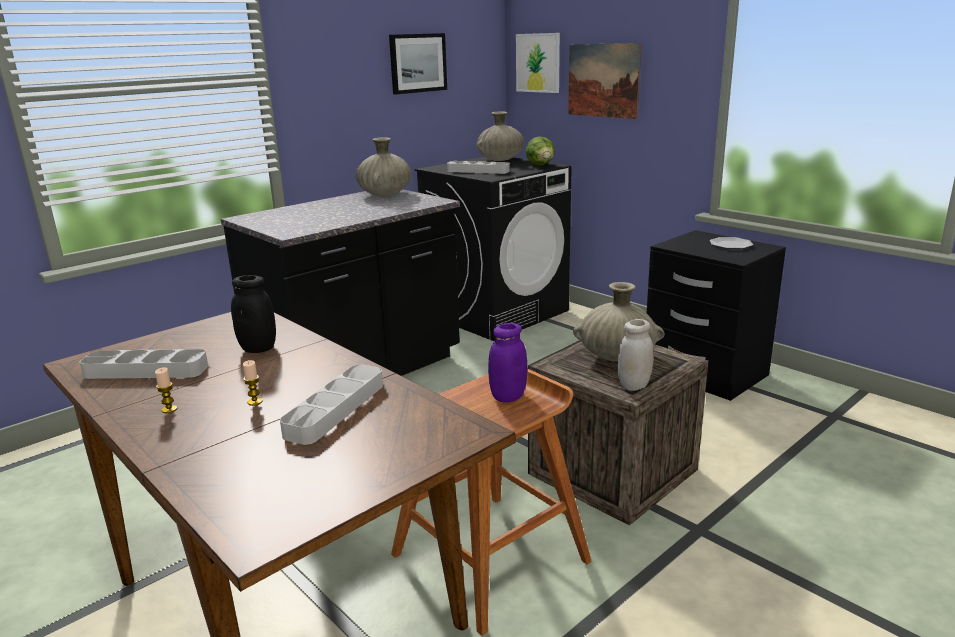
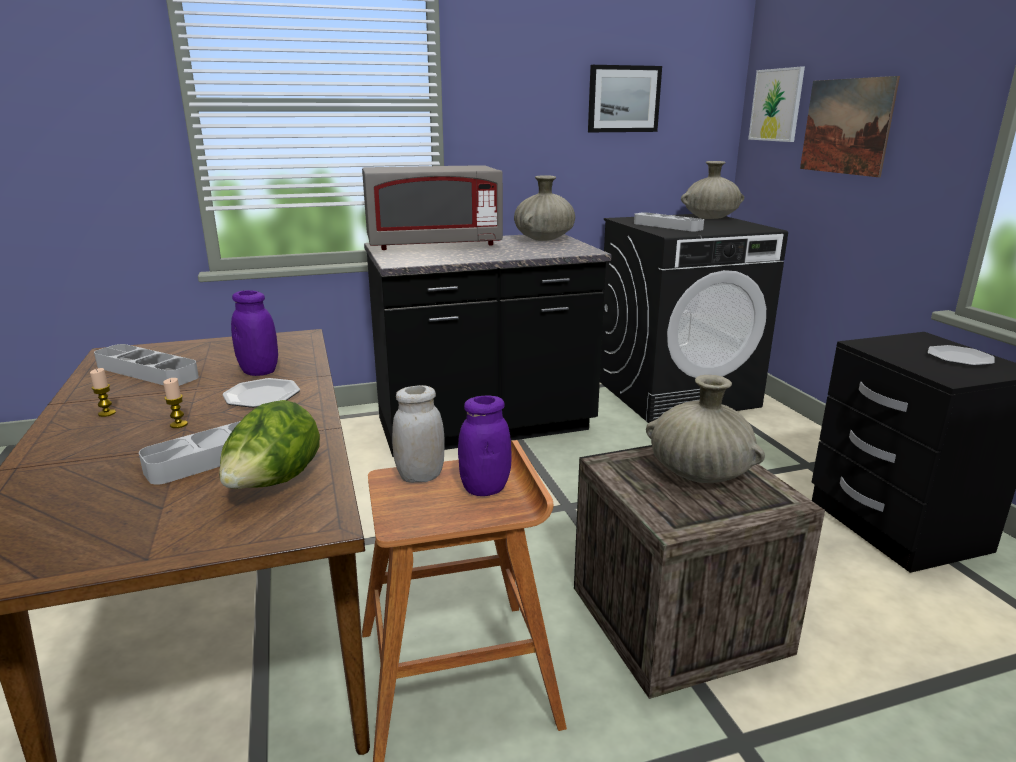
camera: 25 degrees right, 0 degrees up
black jar [231,275,276,353] -> purple jar [231,290,278,376]
lettuce [526,136,555,165] -> lettuce moved to [219,400,320,489]
white jar [618,319,654,391] -> white jar moved to [392,385,444,483]
none -> plate [222,378,300,408]
none -> grey microwave [362,166,503,250]

